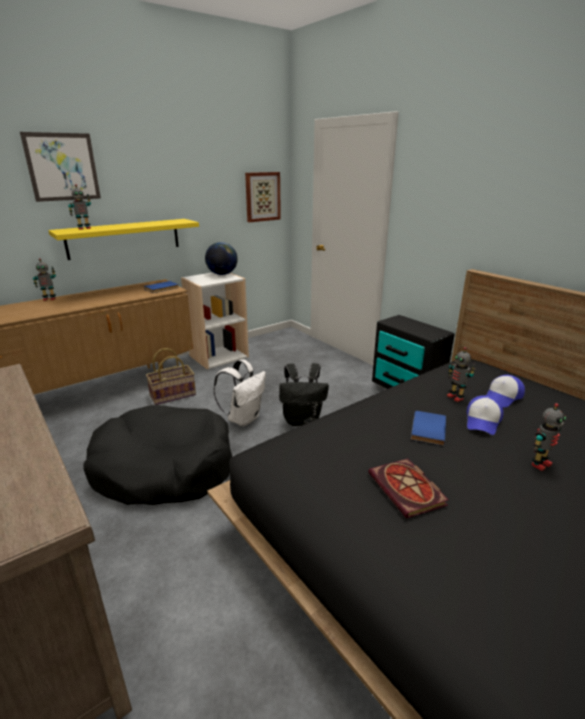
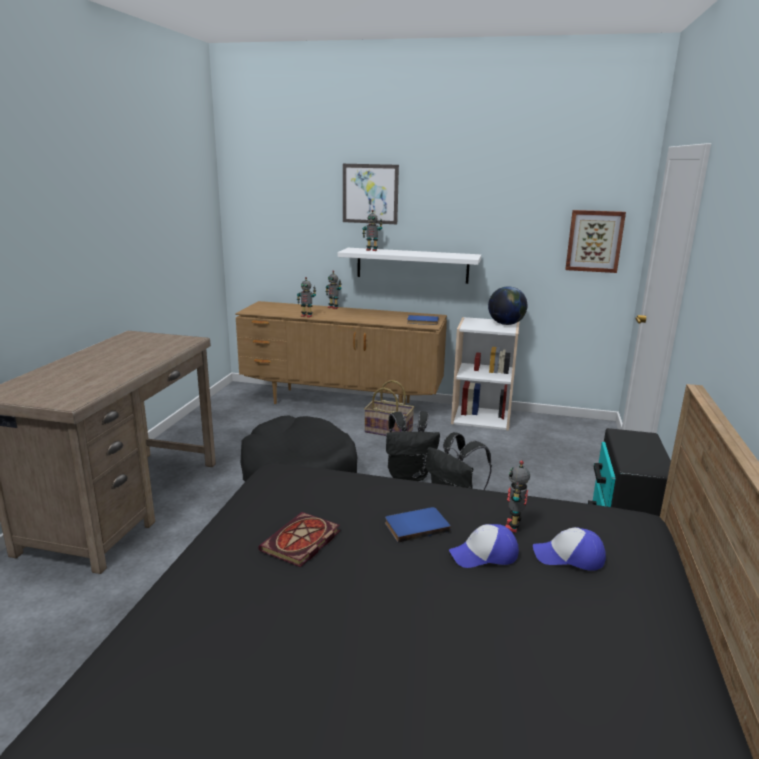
camera: 50 degrees right, 5 degrees down
yellow shelf [48,219,199,260] -> white shelf [338,248,481,284]
white backpack [213,359,266,426] -> black backpack [386,411,440,481]
toy robot [532,403,566,471] -> toy robot moved to [297,277,316,318]

